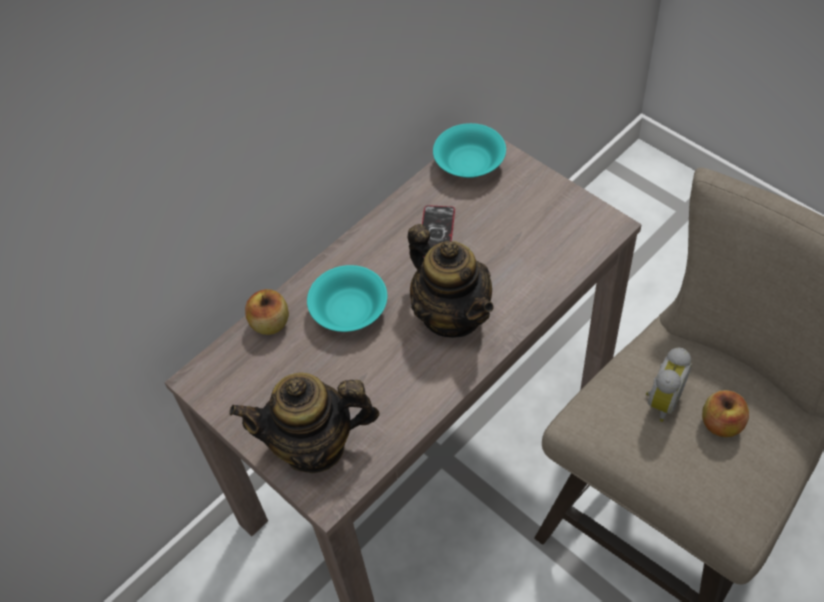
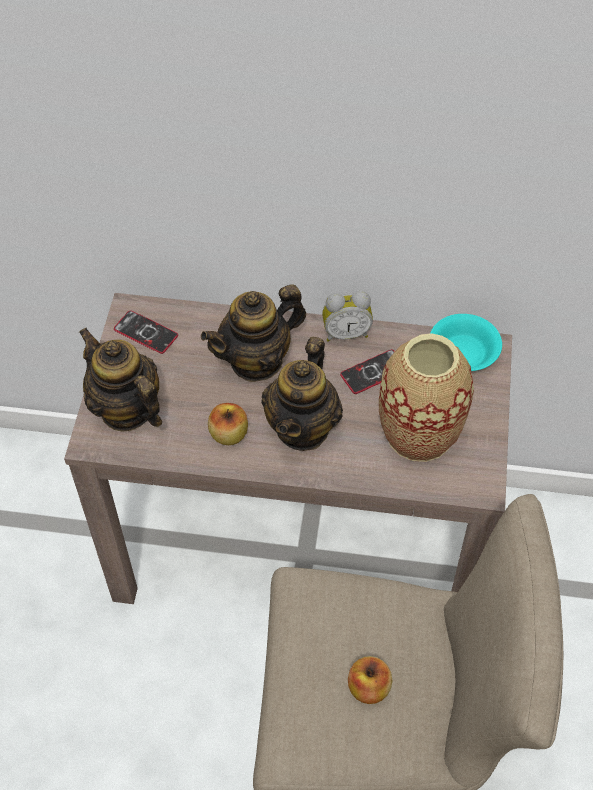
camera: 50 degrees right, 0 degrees up
apple [245,289,289,335] -> apple moved to [208,403,248,445]
turquoise bowl [307,265,387,332] -> teapot [201,284,306,382]
alarm clock [646,348,692,422] -> alarm clock moved to [322,291,373,342]
none -> phone [114,310,178,354]
none -> vase [379,333,474,462]

